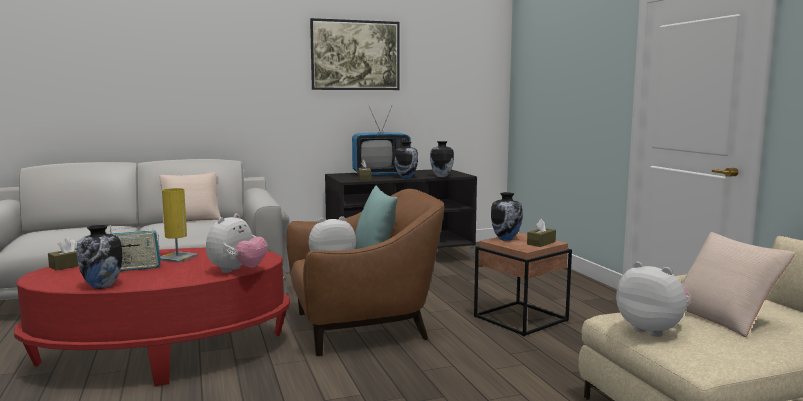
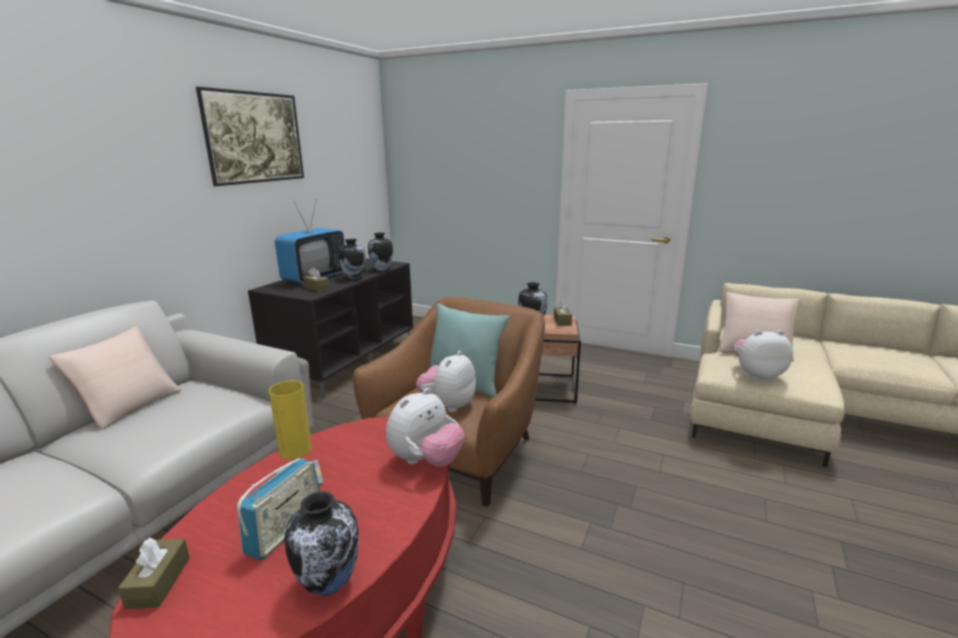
camera: 45 degrees left, 10 degrees up
plush toy [206,213,268,273] -> plush toy turned 60 degrees clockwise [386,388,465,467]

